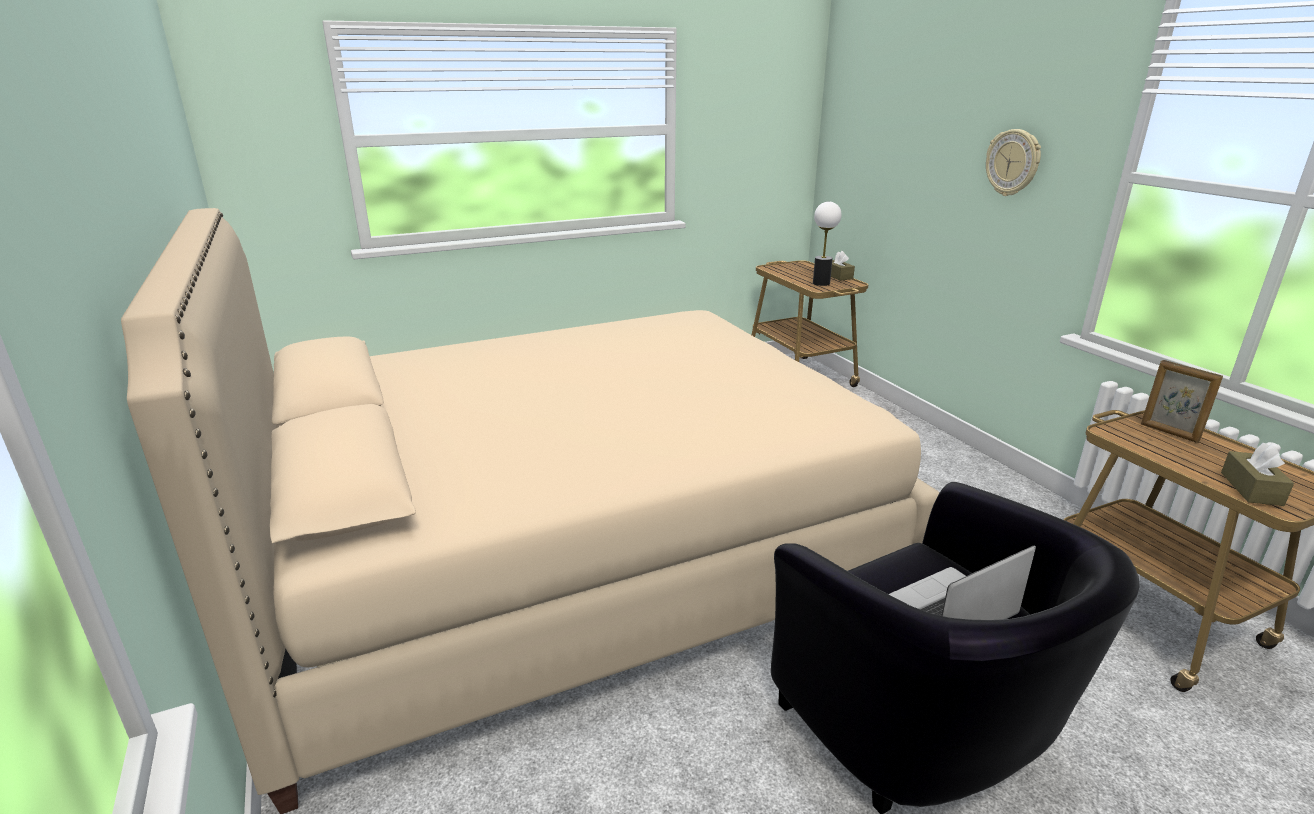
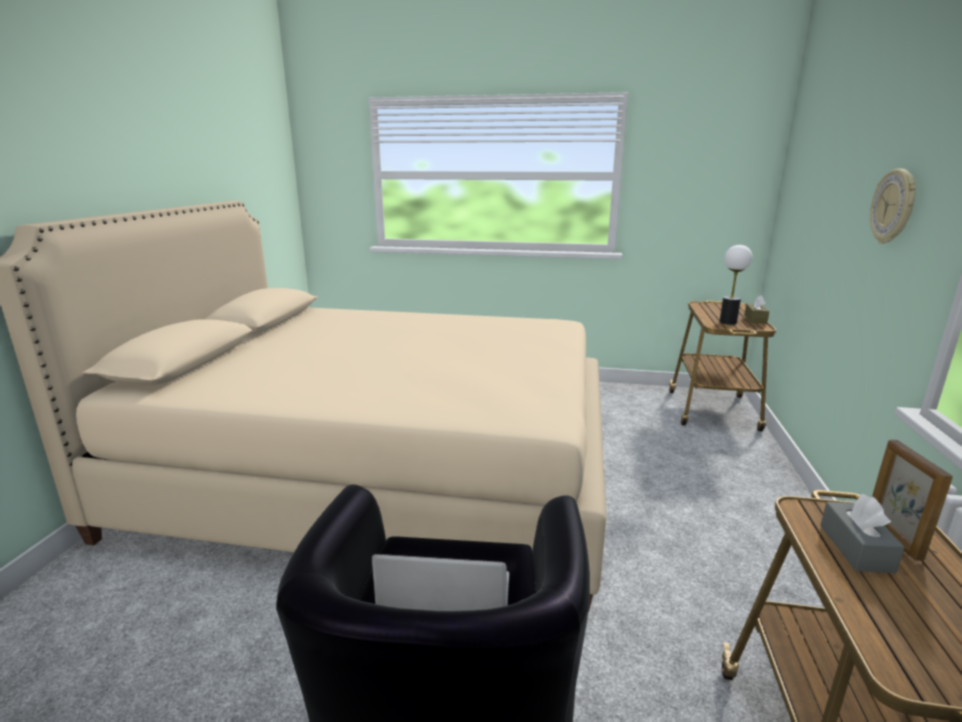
camera: 35 degrees right, 5 degrees down
brown tissue box [1221,443,1294,506] -> none
none -> grey tissue box [820,494,905,573]

